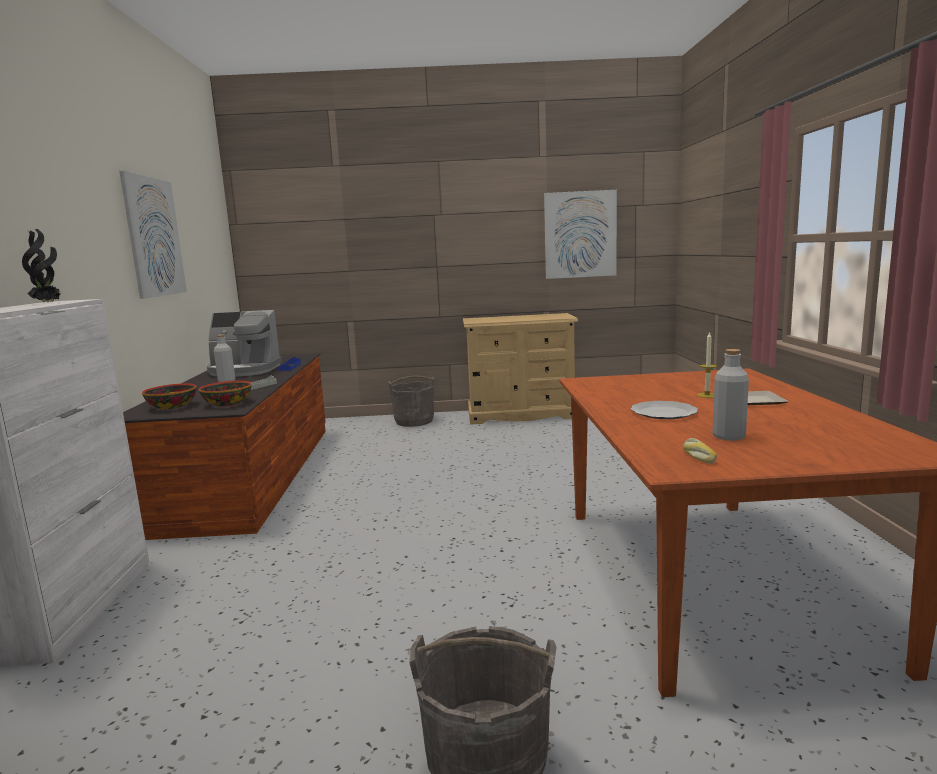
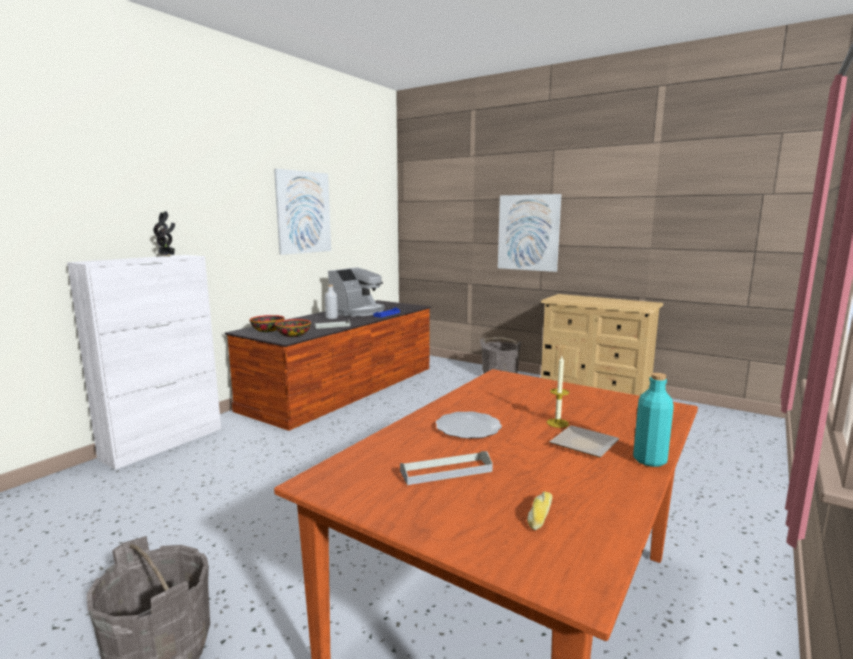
camera: 35 degrees right, 0 degrees up
coffee machine [207,310,282,377] -> coffee machine turned 90 degrees counterclockwise [328,267,385,317]
picture [544,190,617,279] -> picture moved to [498,194,562,272]
bread [683,438,717,464] -> bread moved to [527,491,553,530]
grey bottle [713,349,749,441] -> grey tray [400,451,493,485]
none -> turquoise bottle [633,373,674,467]

